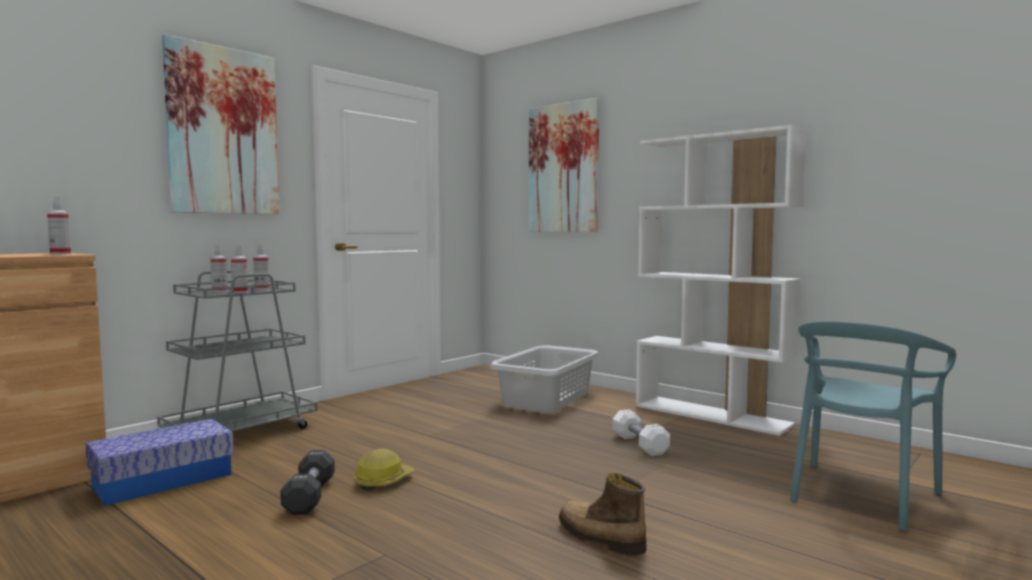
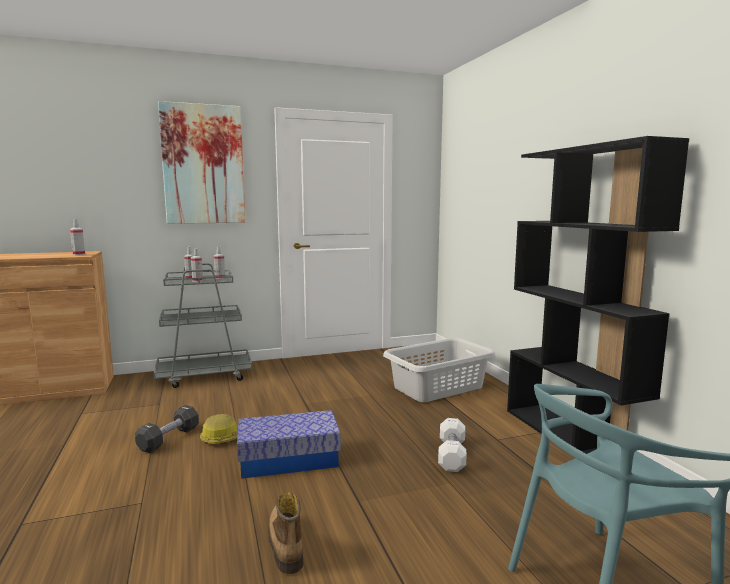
camera: 30 degrees right, 5 degrees up
storage box [85,419,234,506] -> storage box moved to [237,410,341,479]
picture [529,98,599,232] -> none
white bookcase [636,125,807,436] -> black bookcase [507,136,689,454]

